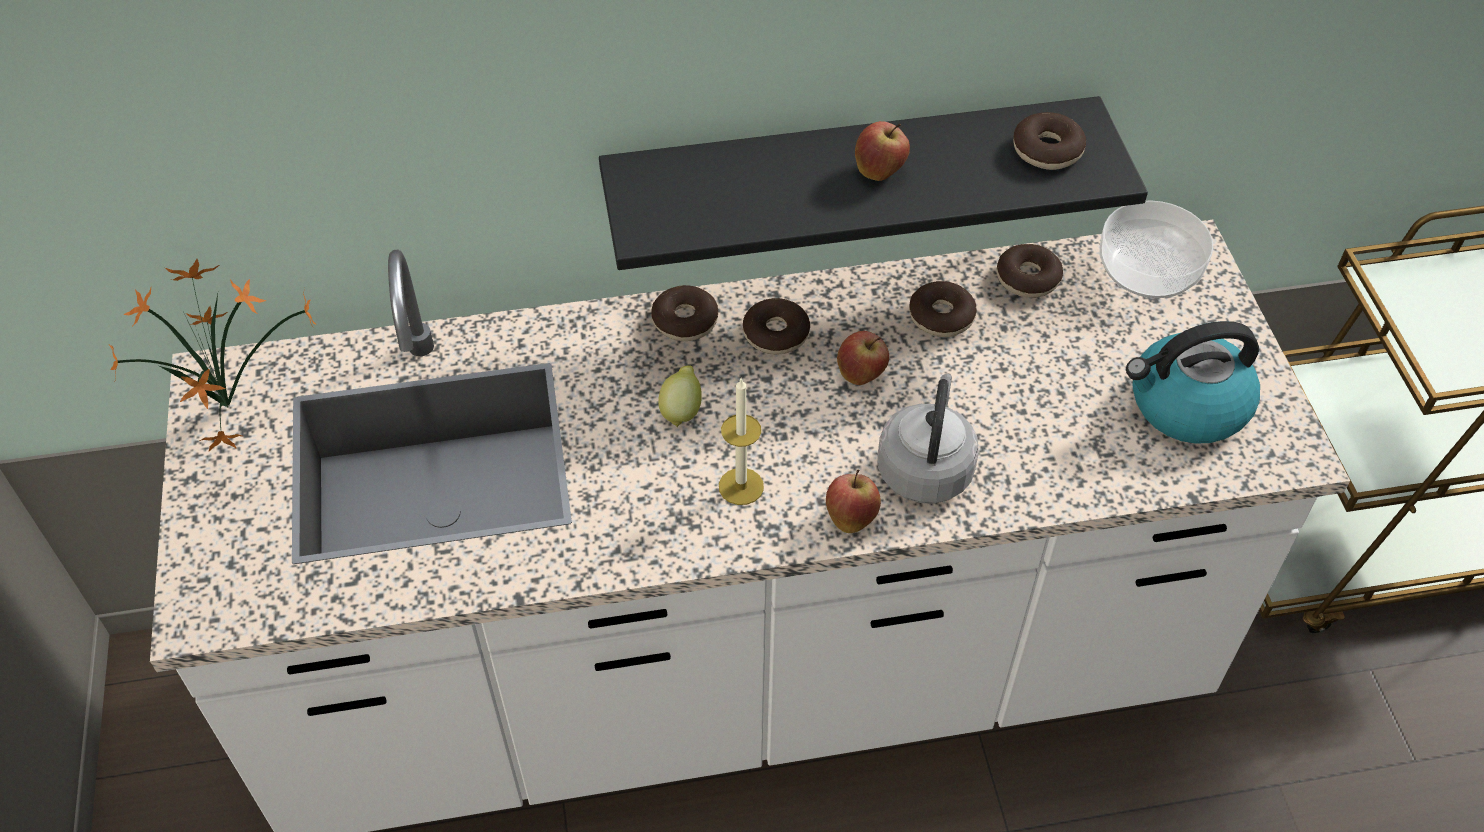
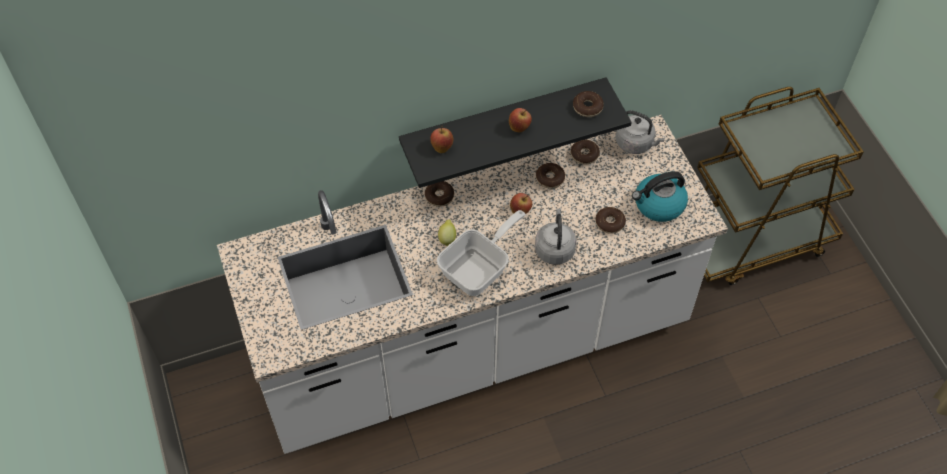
camera: 10 degrees left, 5 degrees up
potted plant [109,259,317,451] -> none
candle [719,377,764,505] -> frying pan [437,210,525,296]
donut [743,298,810,355] -> donut moved to [595,207,626,234]
apple [826,470,881,533] -> apple moved to [430,126,453,153]
bowl [1099,201,1213,298] -> grey kettle [616,110,665,154]

